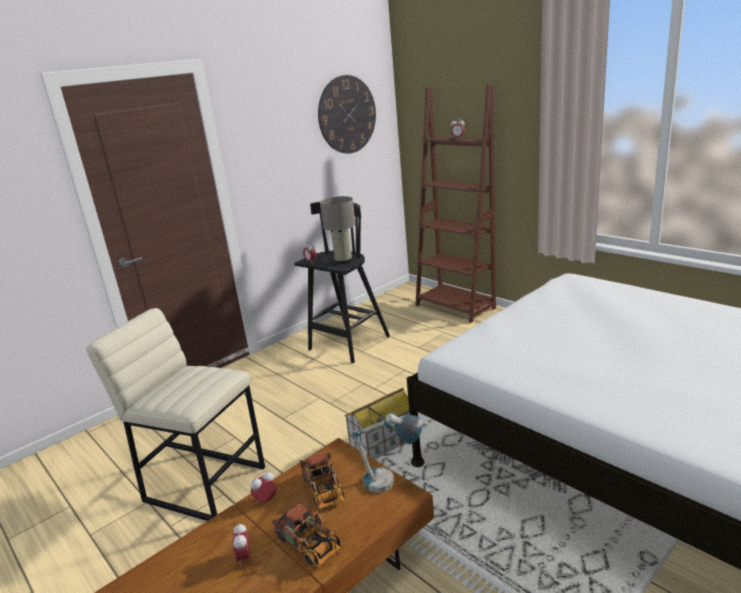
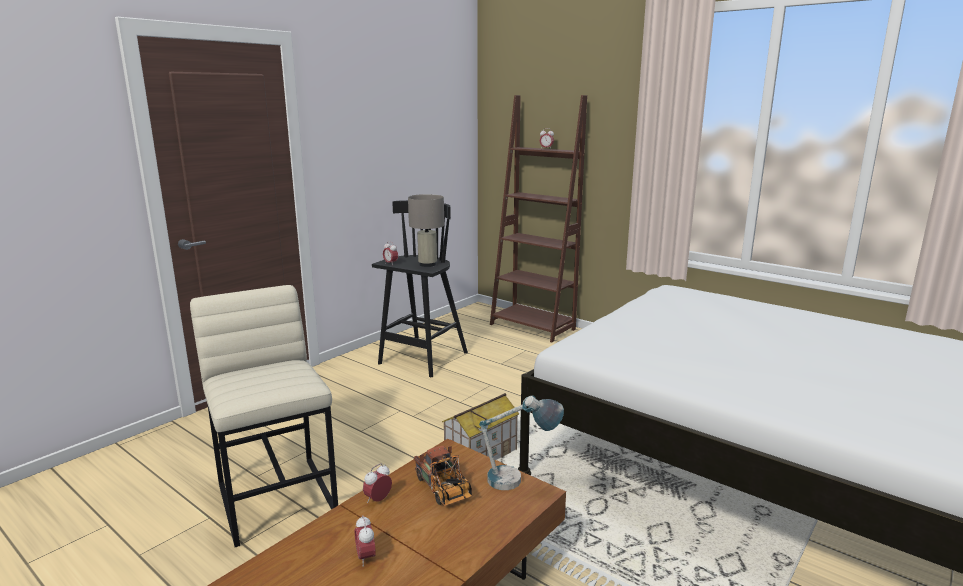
camera: 10 degrees left, 5 degrees down
beige chair [86,308,265,521] -> beige chair turned 45 degrees clockwise [190,285,338,547]
toy truck [272,501,341,567] -> none
wall clock [318,75,376,153] -> none

